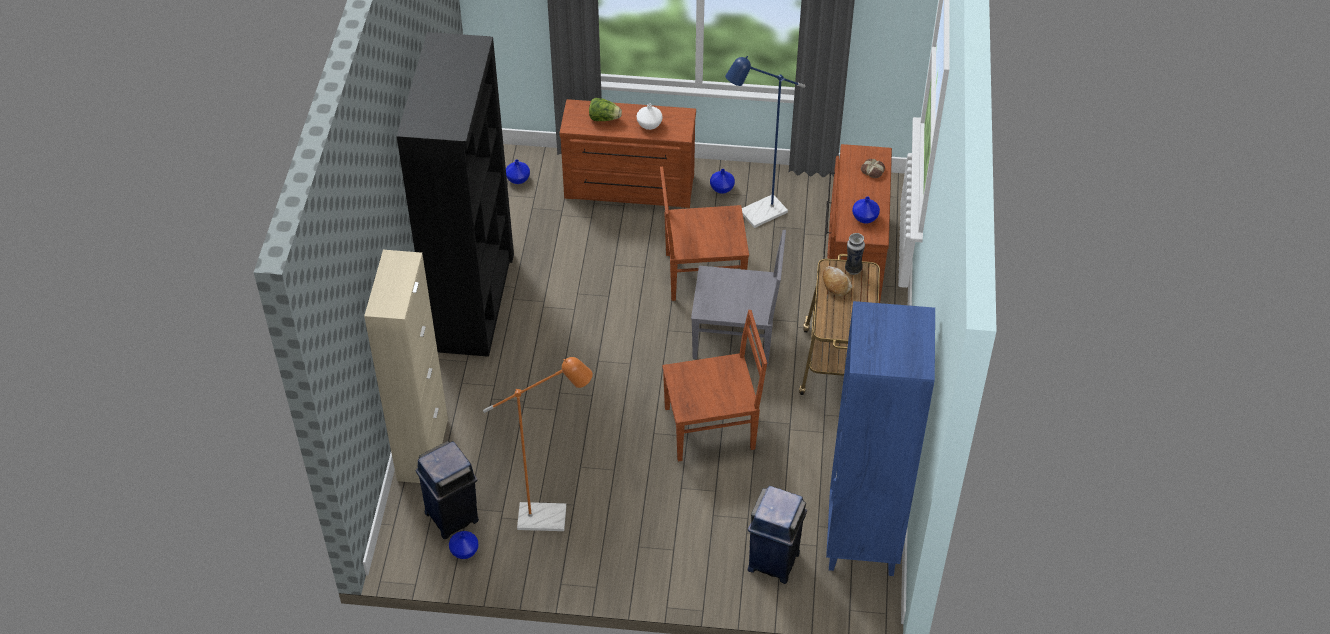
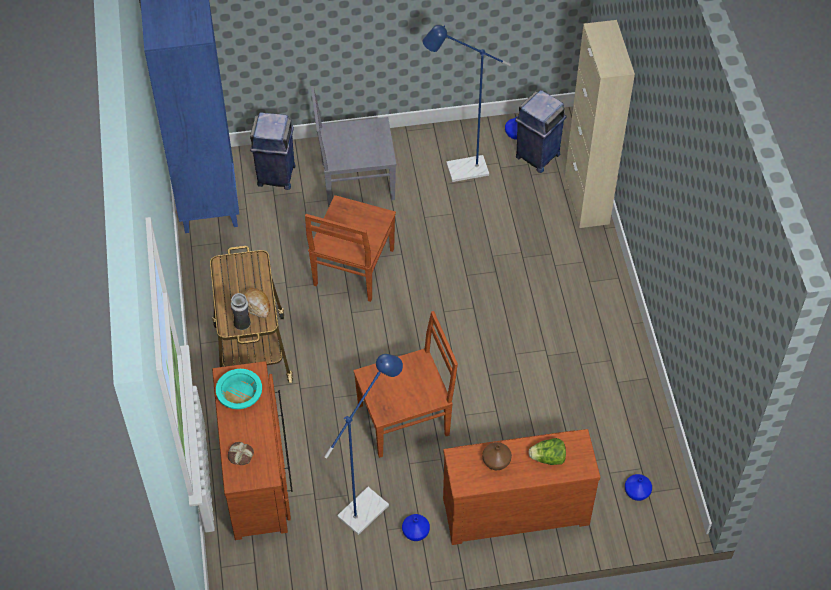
camera: 165 degrees right, 5 degrees up
black bookcase [396,32,514,357] -> none
orange floor lamp [483,357,593,531] -> blue floor lamp [422,25,511,182]
white vase [637,103,662,130] -> brown vase [482,442,512,470]
brown chair [662,310,767,461] -> brown chair turned 45 degrees counterclockwise [305,195,396,302]
grey chair [691,230,786,366] -> grey chair moved to [311,86,396,207]
blue vase [852,197,880,224] -> turquoise bowl [216,369,262,409]

